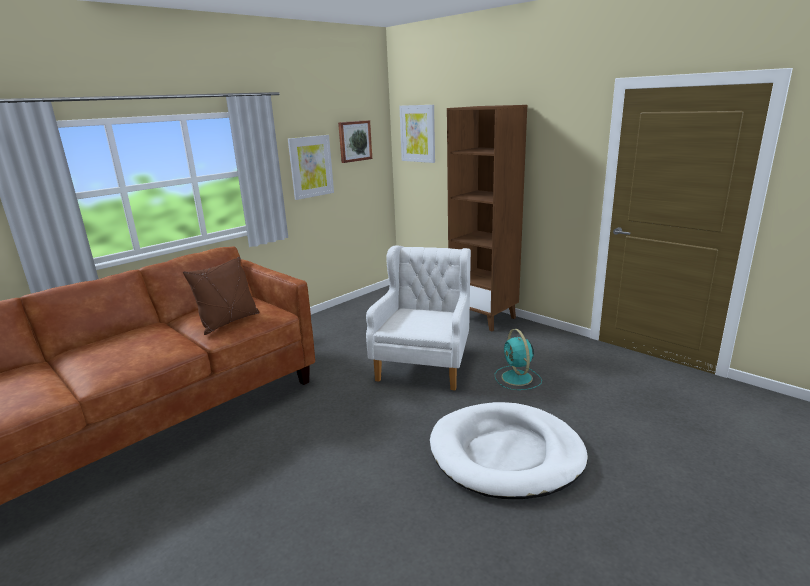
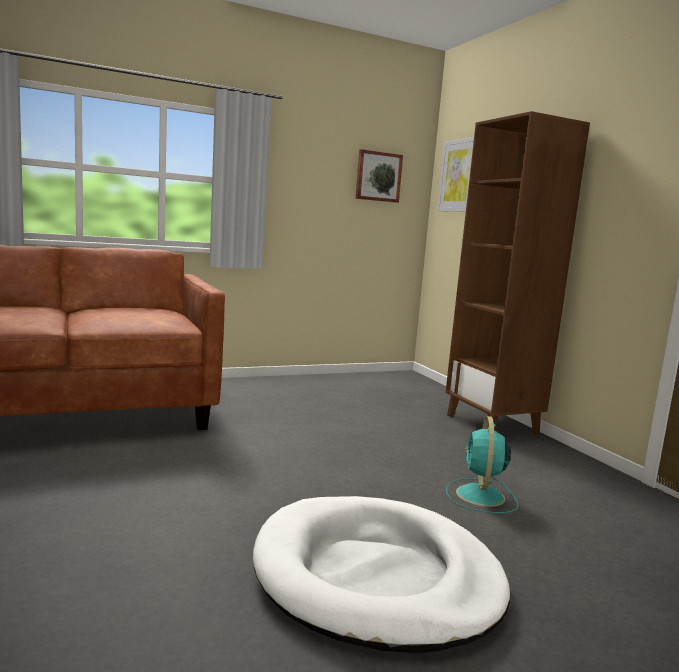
camera: 20 degrees right, 10 degrees down
brown pillow [183,257,260,335] -> none
picture [288,135,334,200] -> none
white armchair [366,246,471,390] -> none

